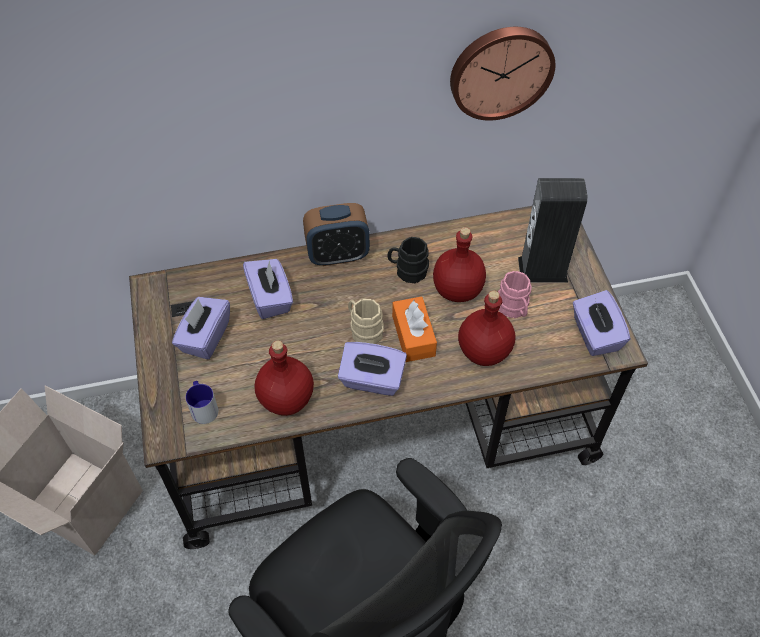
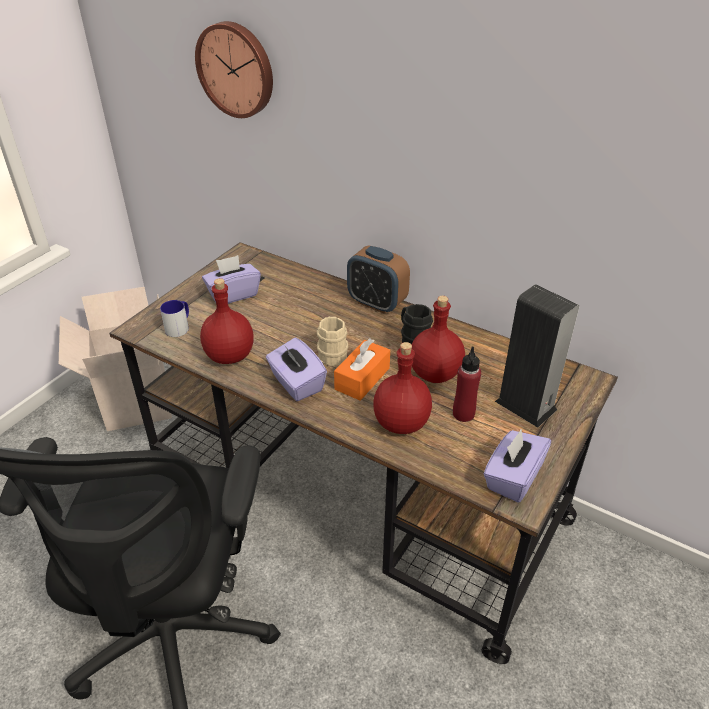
camera: 45 degrees right, 15 degrees down
purple tissue box [243,259,293,319] -> none
wall clock [450,27,555,121] -> wall clock moved to [195,21,273,118]
pink mug [498,271,532,318] -> red bottle [453,347,481,422]

